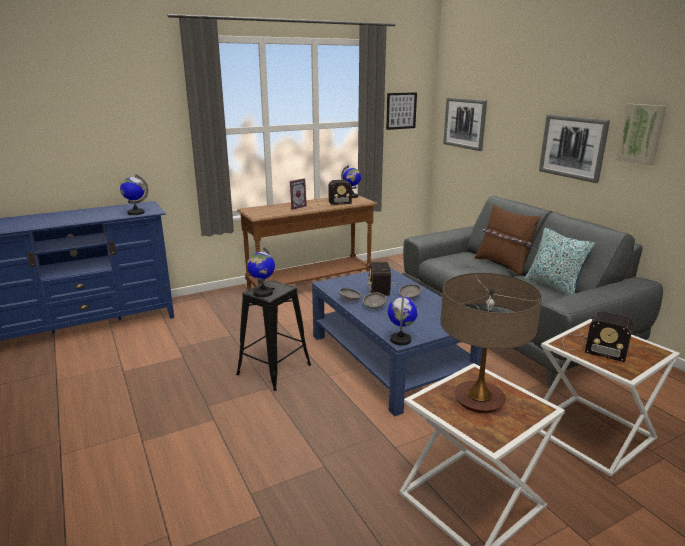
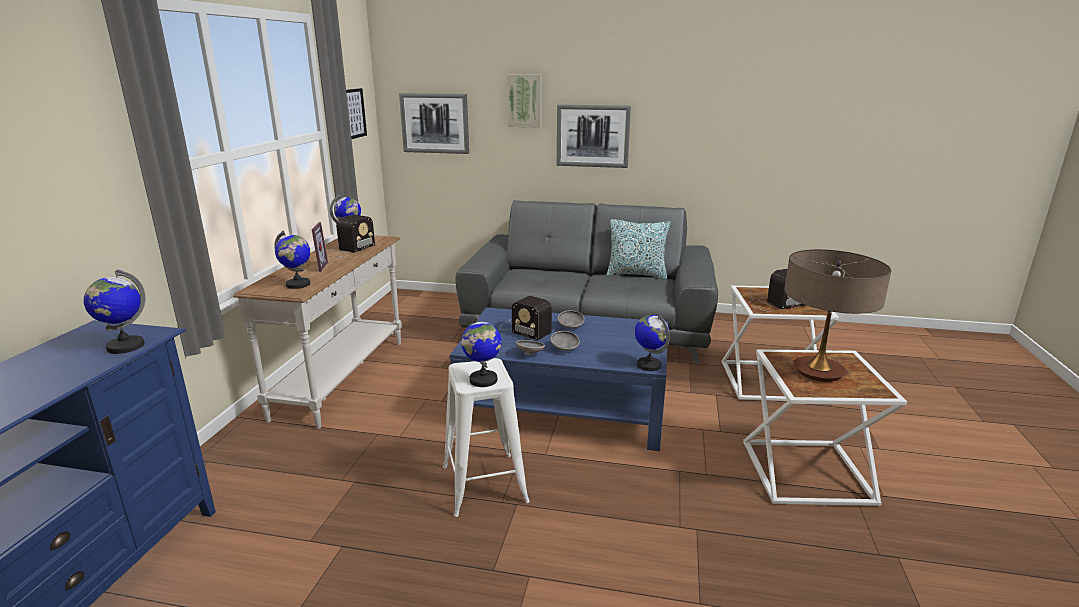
camera: 50 degrees left, 0 degrees up
black stool [236,280,311,391] -> white stool [443,358,530,517]
brown console table [237,195,378,290] -> white console table [233,236,402,429]
brown pillow [475,204,541,276] -> none
picture [616,104,667,165] -> picture moved to [507,74,541,128]
none -> globe [274,230,310,289]

